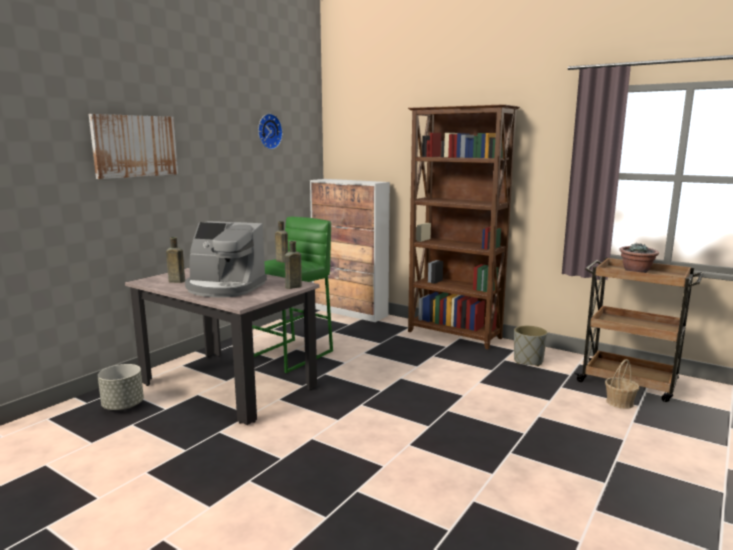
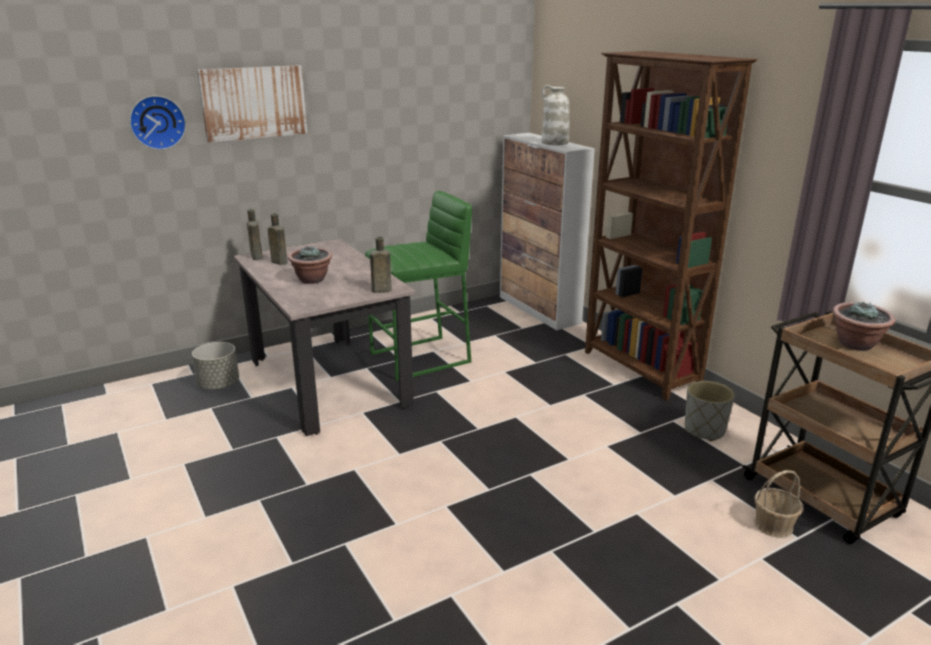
camera: 25 degrees right, 10 degrees up
coffee machine [185,221,267,298] -> potted plant [288,245,332,284]
wall clock [258,114,283,149] -> wall clock moved to [129,95,186,150]
brown bottle [275,221,288,263] -> brown bottle moved to [247,209,263,260]
none -> white vase [542,85,569,145]

